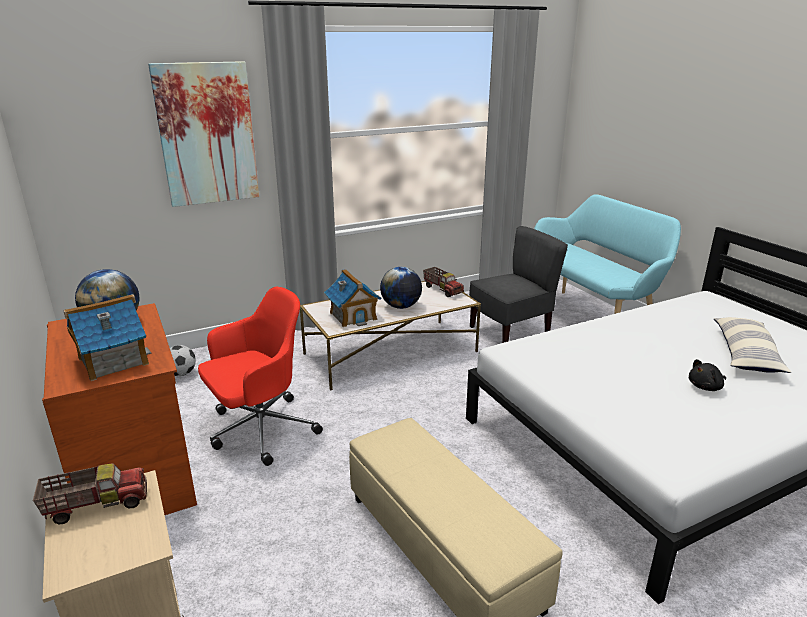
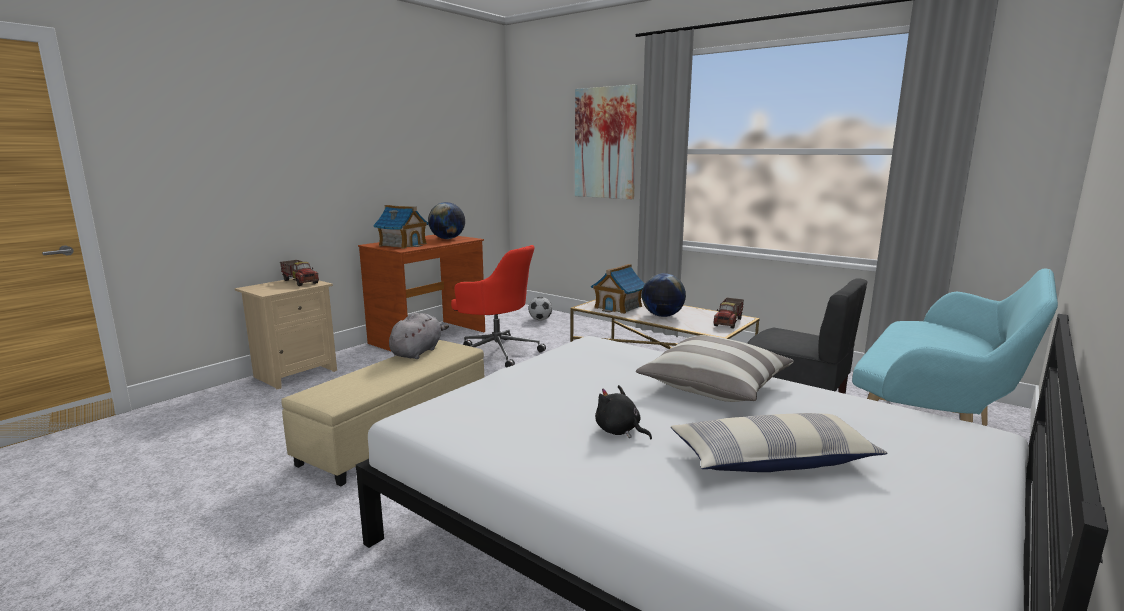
camera: 65 degrees right, 10 degrees down
none -> grey plush toy [389,313,449,359]
none -> pillow [636,335,794,402]

